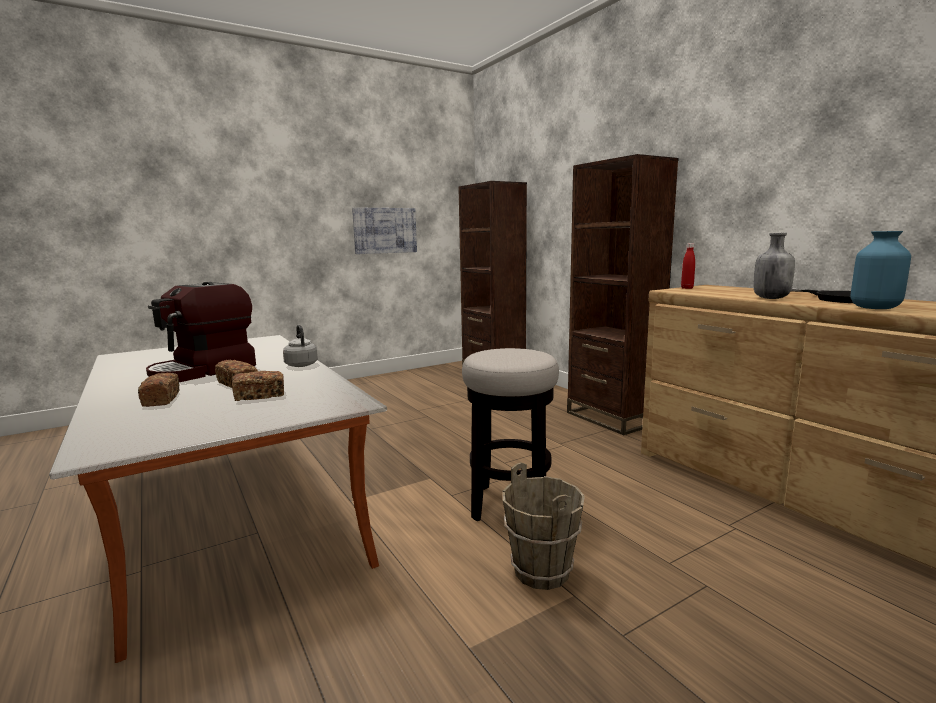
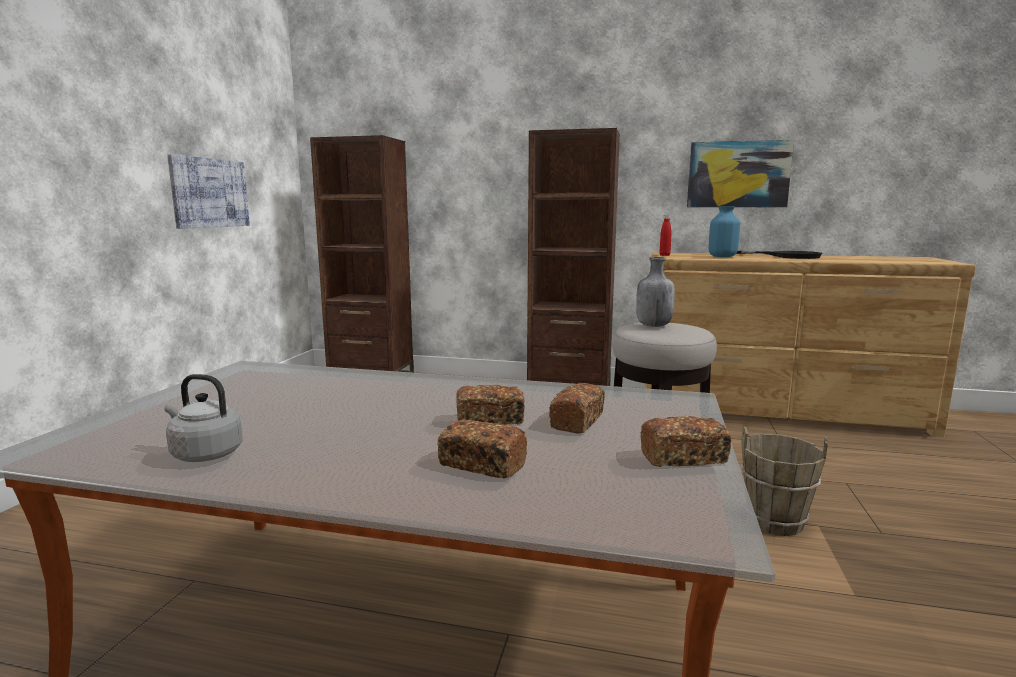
camera: 45 degrees left, 0 degrees up
coffee machine [146,282,256,382] -> none
grey kettle [283,325,318,367] -> grey kettle moved to [164,374,243,462]
grey bottle [754,233,795,299] -> grey bottle moved to [636,257,675,327]
blue vase [851,231,911,309] -> blue vase moved to [708,207,740,257]
none -> bread [640,416,731,467]
none -> picture [687,140,794,207]

